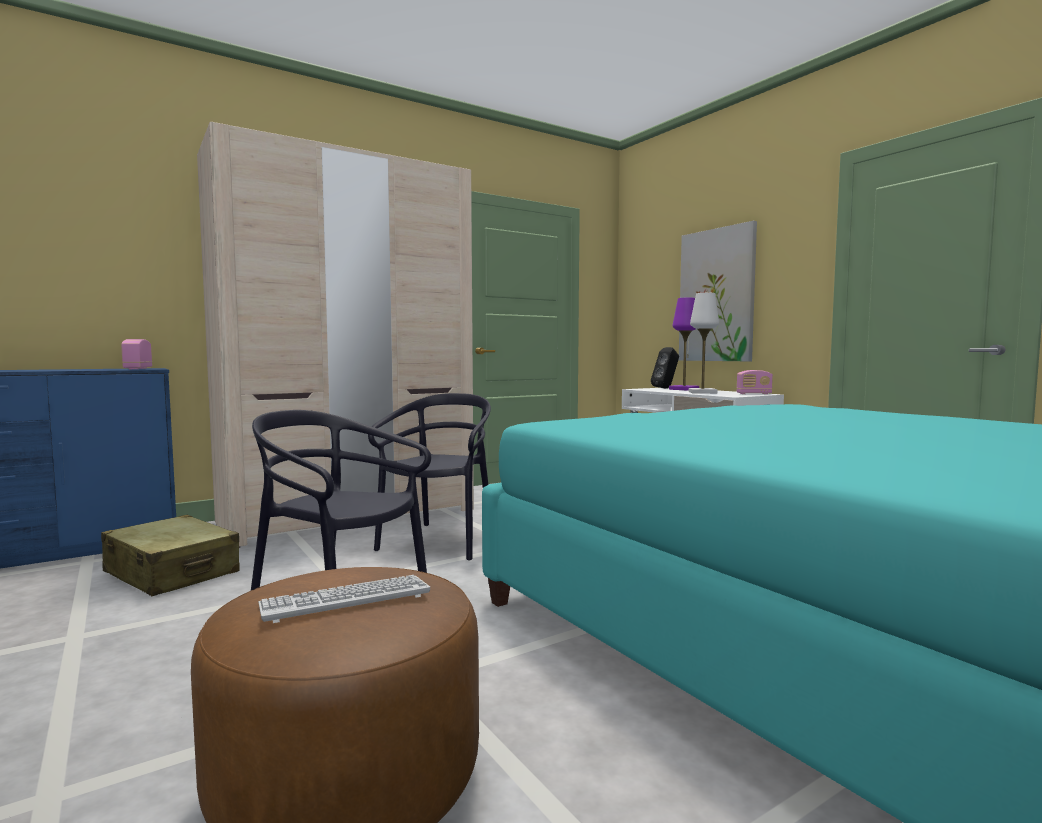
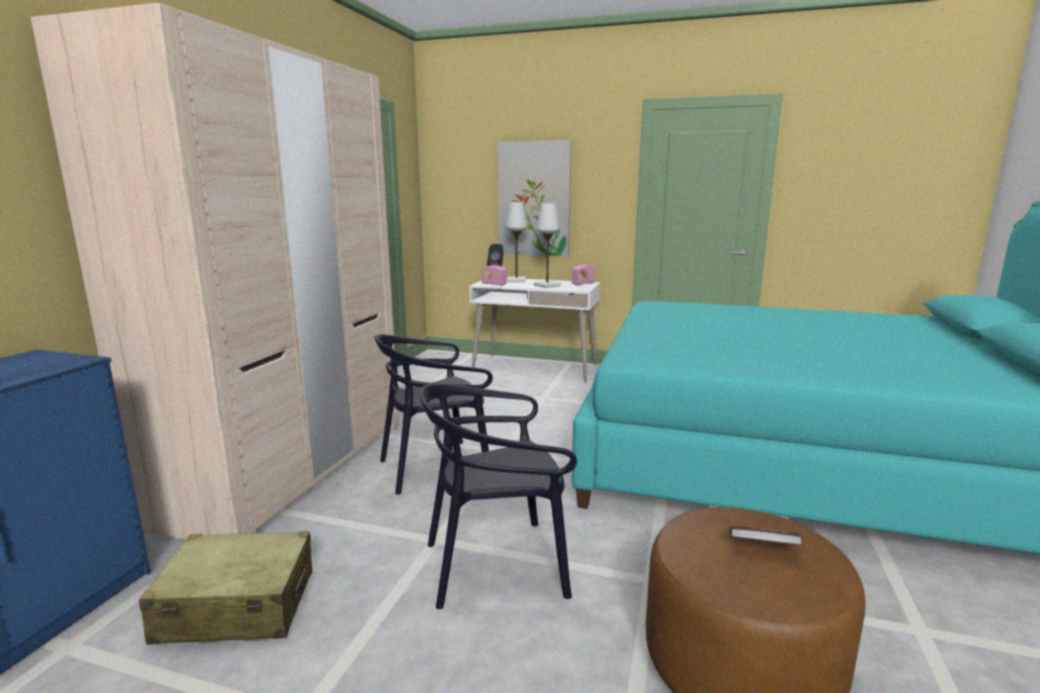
camera: 40 degrees left, 10 degrees up
radio [121,339,152,369] -> radio moved to [481,265,507,286]
keyboard [258,575,430,623] -> book [730,526,803,546]
black chair [368,393,491,561] -> black chair turned 90 degrees counterclockwise [375,334,493,495]
purple table lamp [669,298,699,391] -> white table lamp [505,202,528,283]

